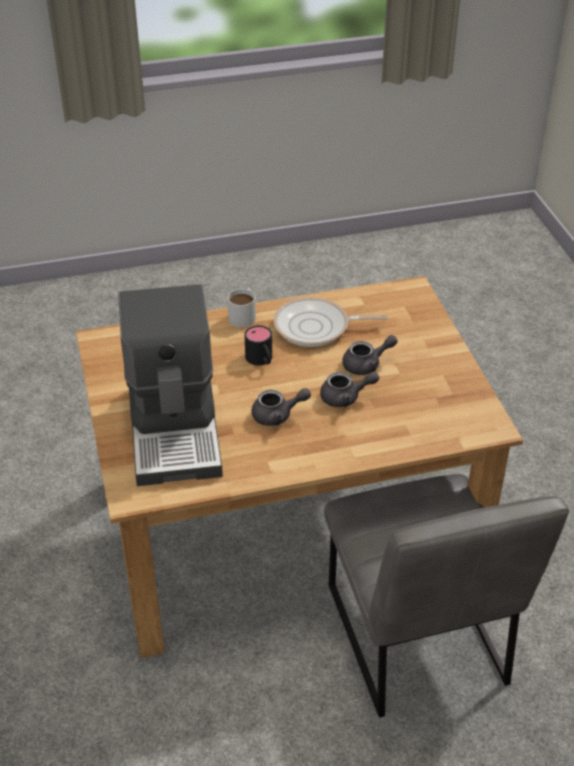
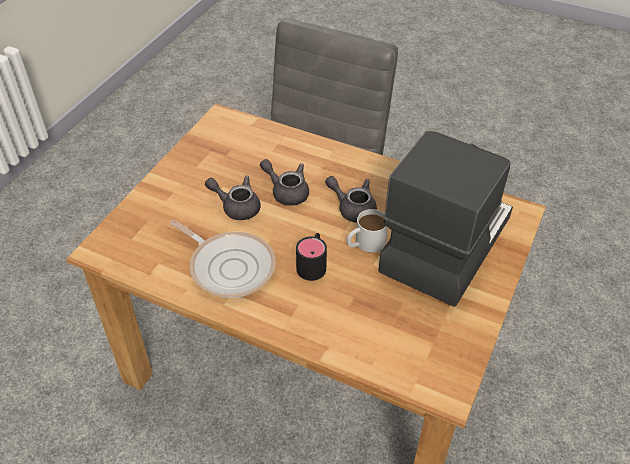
camera: 140 degrees left, 5 degrees up
white mug [227,288,256,328] -> white mug moved to [347,209,388,253]

